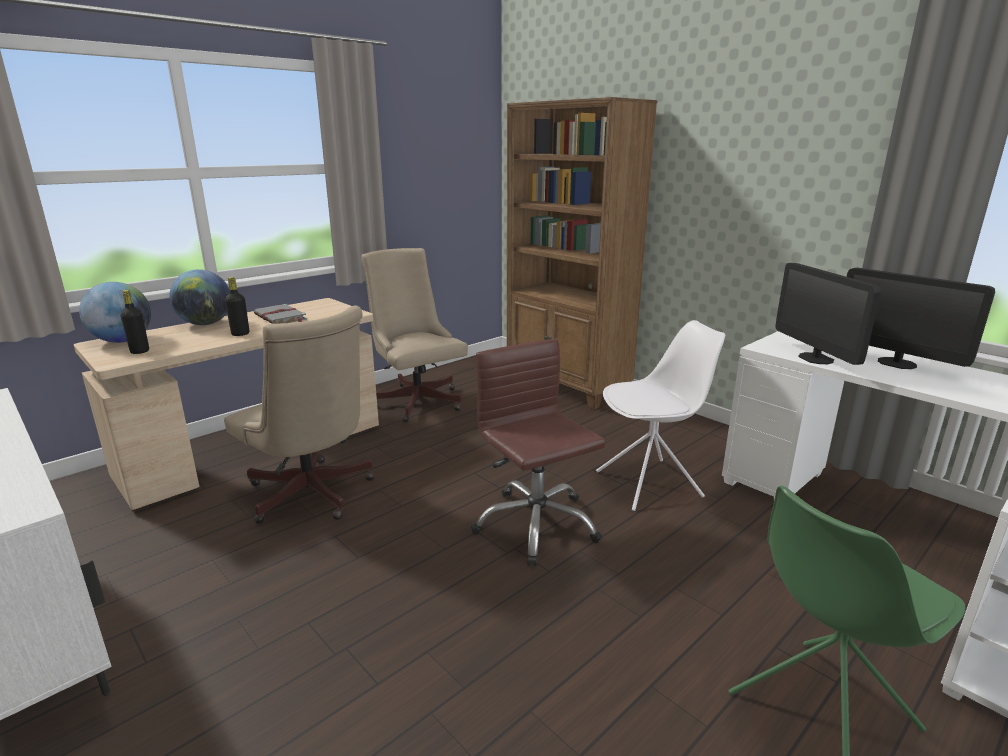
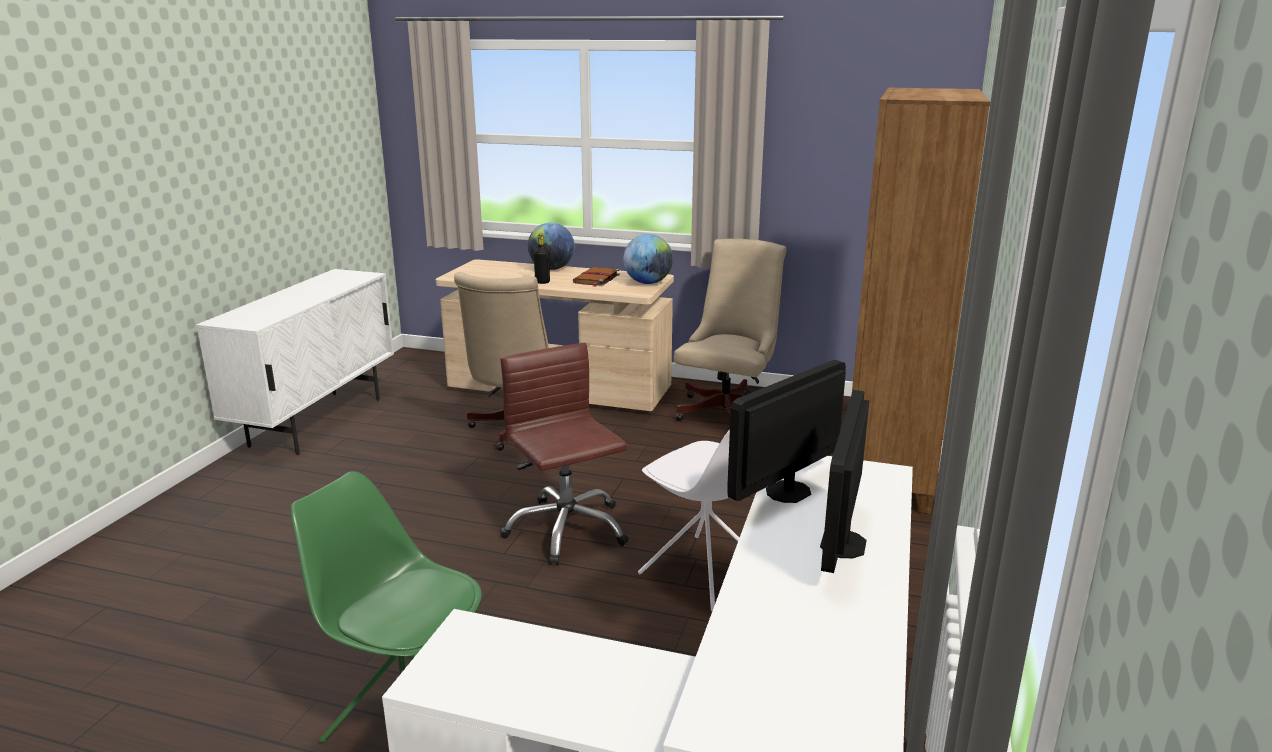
camera: 60 degrees right, 0 degrees up
globe [79,282,151,343] -> globe moved to [623,234,673,284]
black bottle [121,290,149,354] -> none
grey book [254,304,307,324] -> brown book [573,267,620,287]
brown office chair [471,339,606,566] -> brown office chair turned 60 degrees counterclockwise [500,343,629,565]

